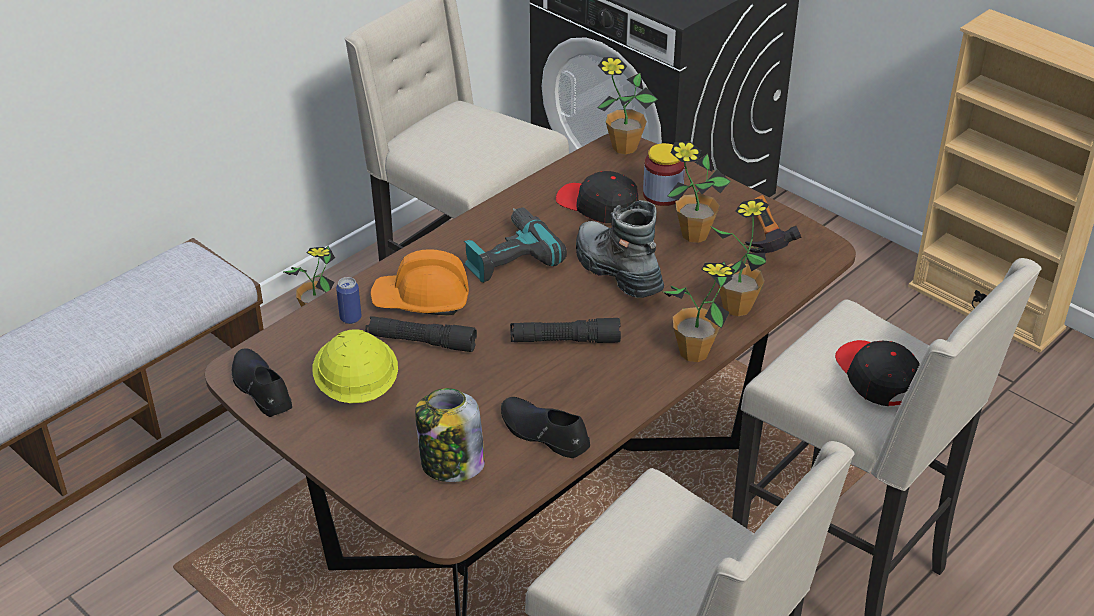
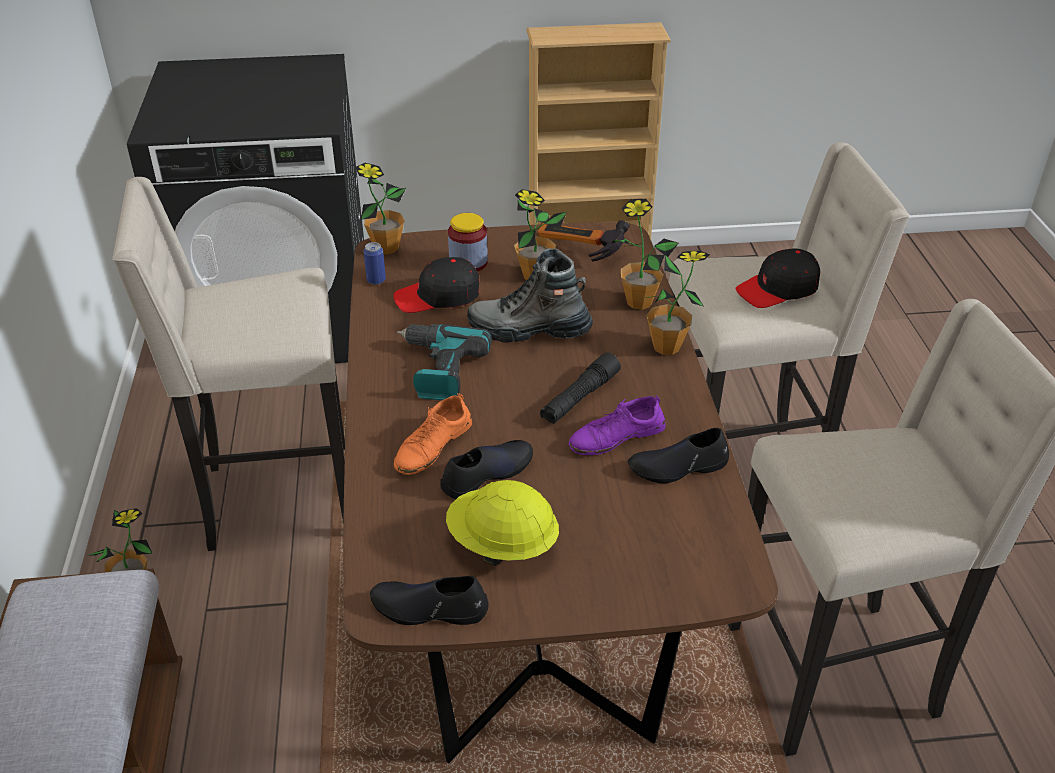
camera: 50 degrees left, 0 degrees up
can [336,277,362,324] -> can moved to [364,242,386,285]
black flashlight [365,316,477,352] -> black shoe [440,440,533,499]
orange hard hat [371,249,469,315] -> orange shoe [394,393,472,475]
jar [415,388,485,482] -> none
black cap [835,340,920,406] -> black cap turned 45 degrees counterclockwise [735,249,820,308]
none -> purple shoe [569,395,666,455]

